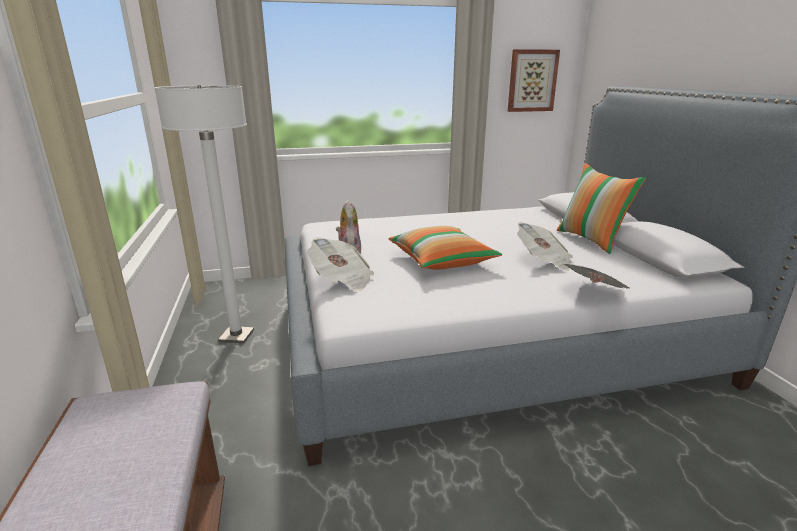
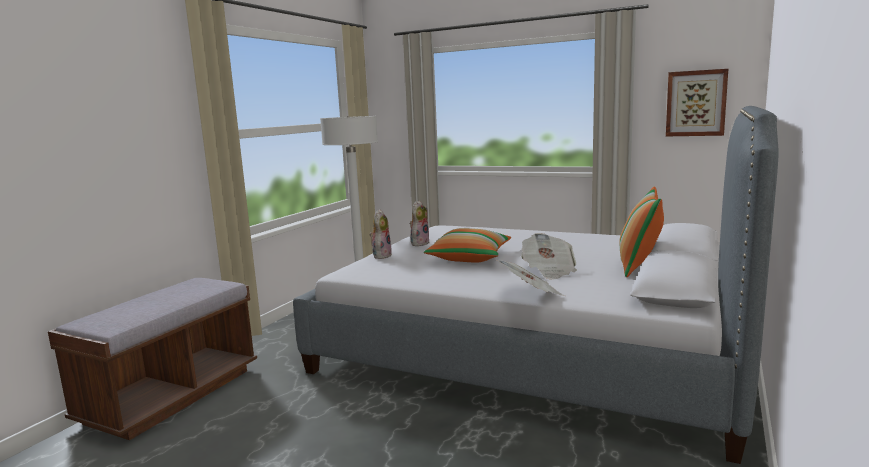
camera: 40 degrees right, 10 degrees down
newspaper [307,237,374,291] -> plush toy [370,210,392,259]

